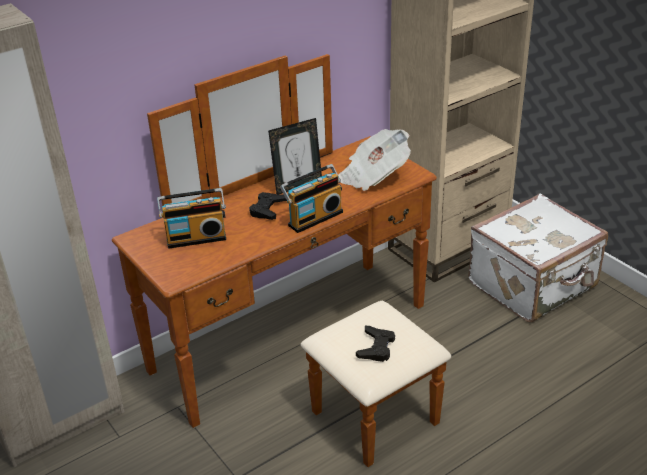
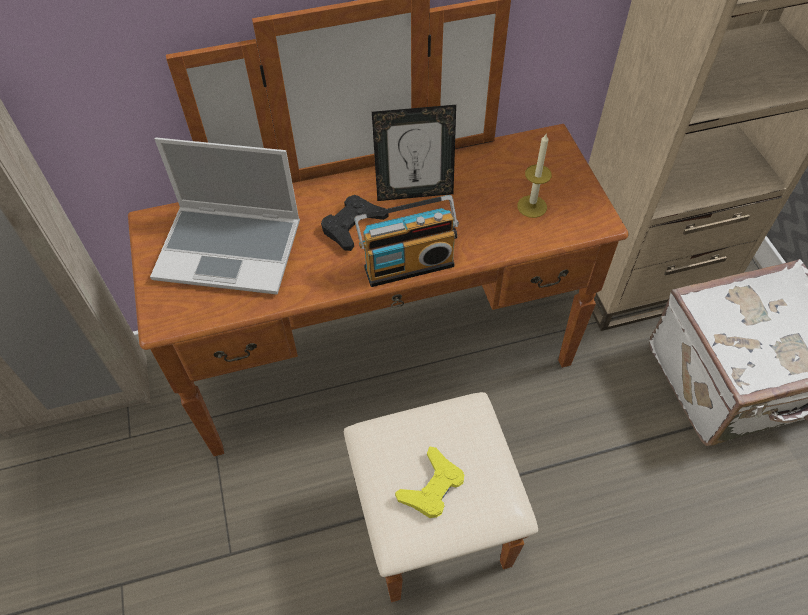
camera: 20 degrees right, 20 degrees up
radio [157,188,226,249] -> laptop [150,138,300,295]
newspaper [338,129,411,191] -> candle [517,134,552,218]
black game controller [356,326,395,362] -> yellow game controller [395,446,464,518]

